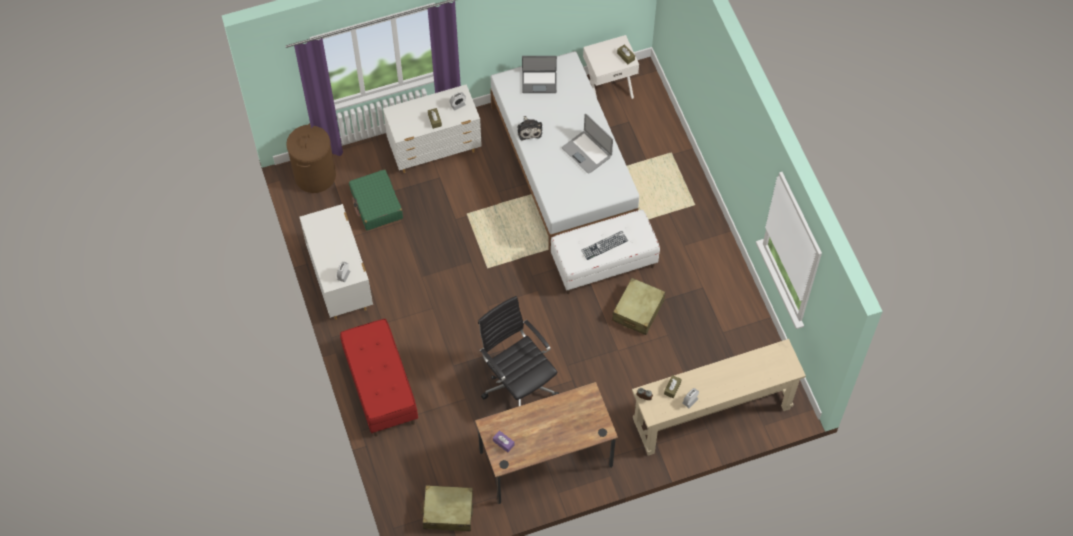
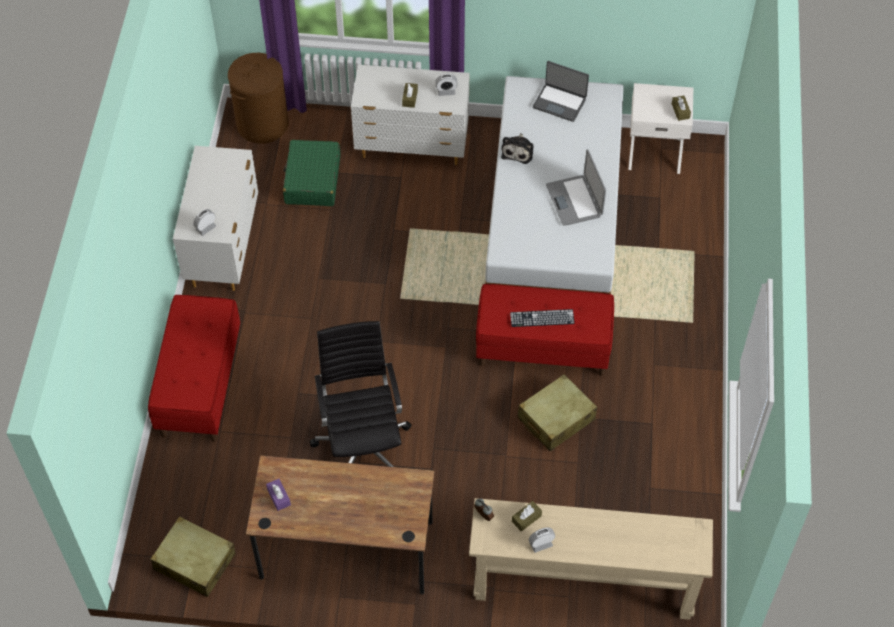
camera: 25 degrees right, 5 degrees down
white bench [551,210,660,294] -> red bench [476,284,614,376]

